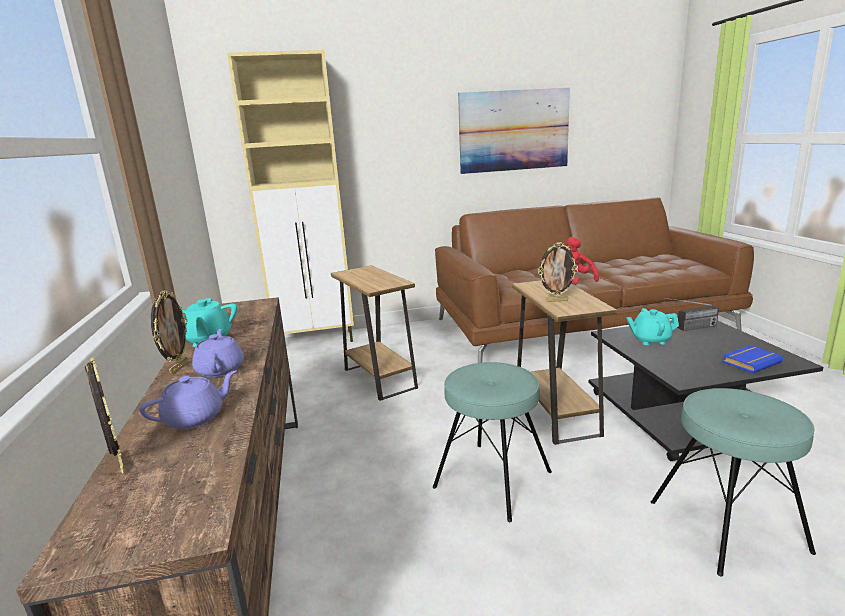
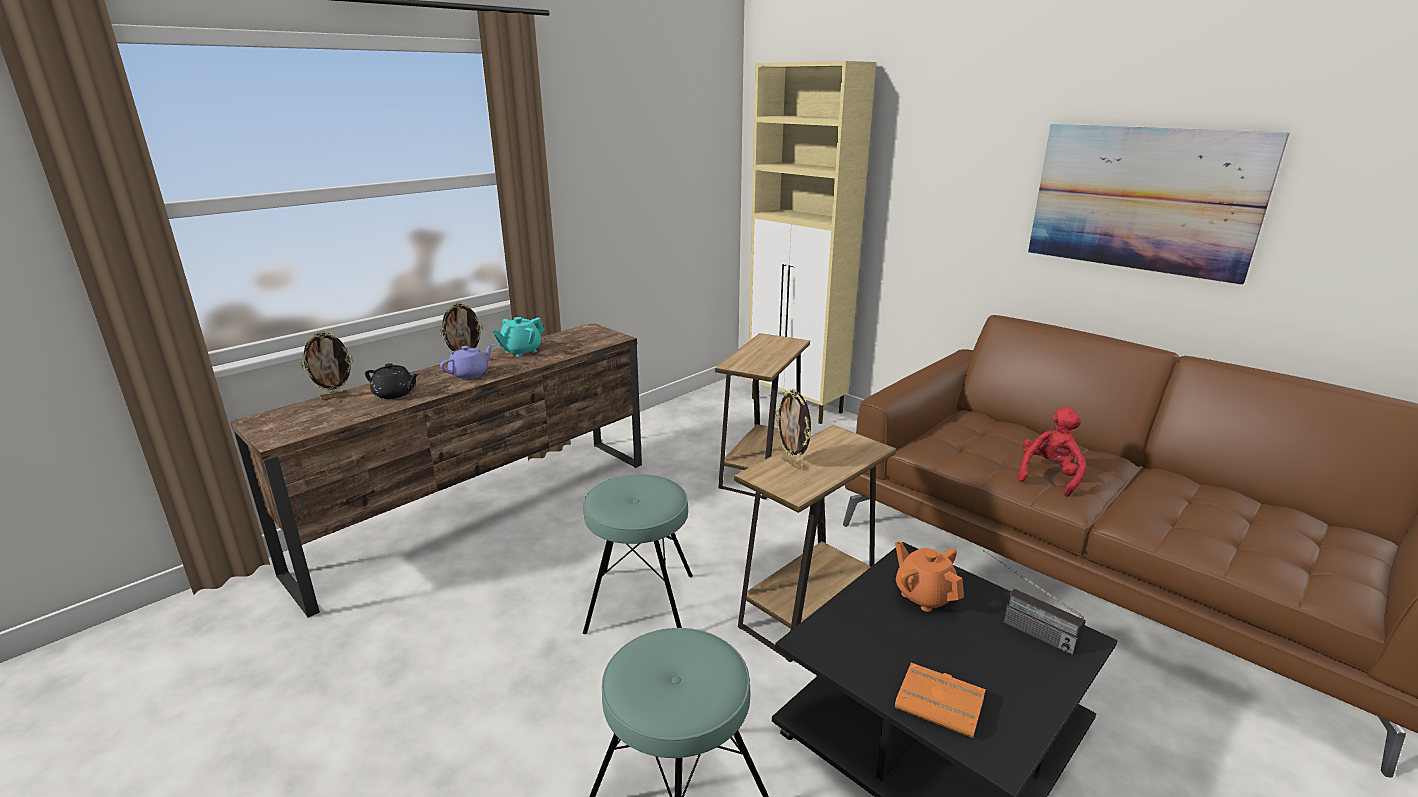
camera: 55 degrees right, 5 degrees up
picture frame [85,358,125,474] -> picture frame turned 45 degrees clockwise [301,331,353,400]
purple teapot [140,370,237,429] -> black teapot [365,363,419,399]
turquoise teapot [626,308,679,345] -> orange teapot [895,541,964,612]
blue book [722,345,783,373] -> orange book [895,663,986,738]

